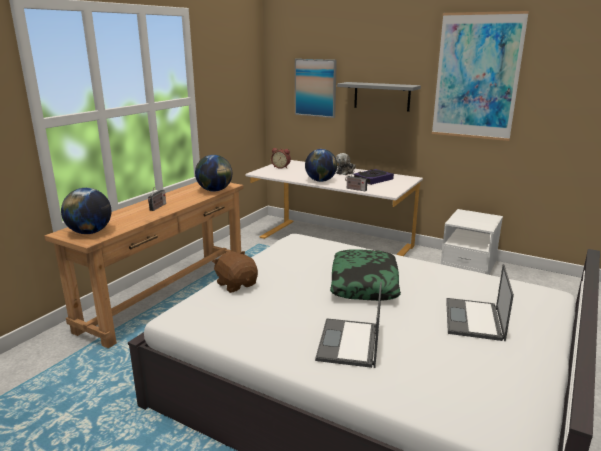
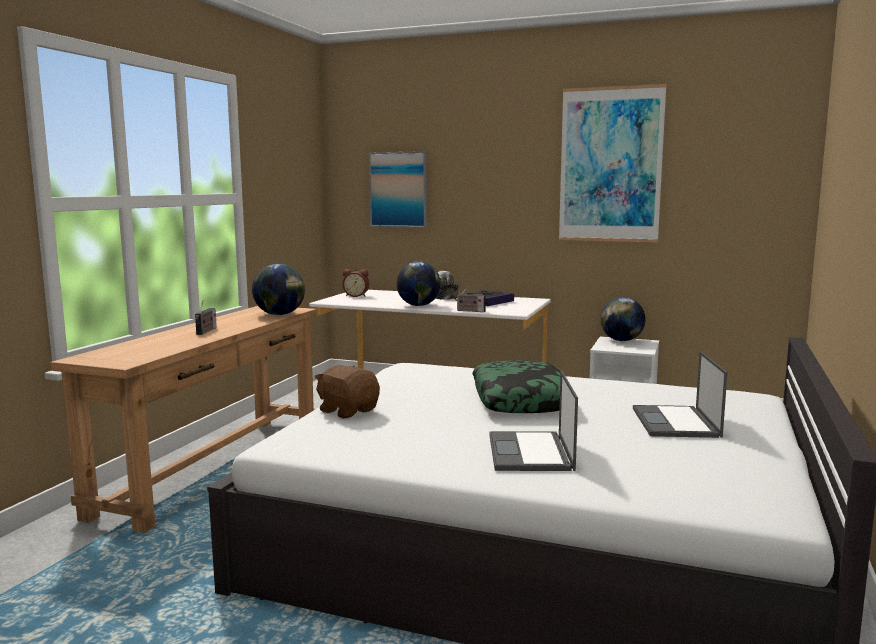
camera: 10 degrees left, 10 degrees down
globe [61,188,111,234] -> globe moved to [600,297,646,341]
grey shelf [337,82,421,112] -> none

